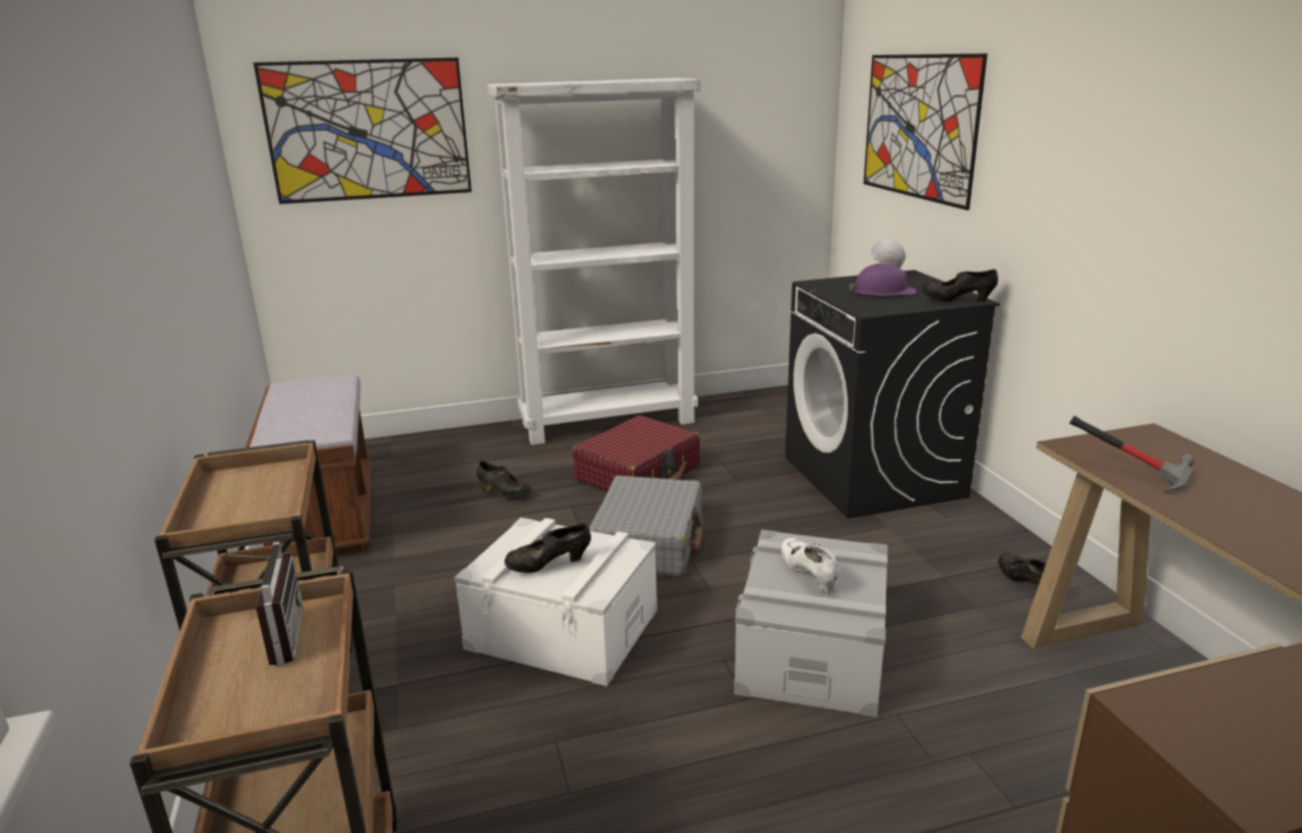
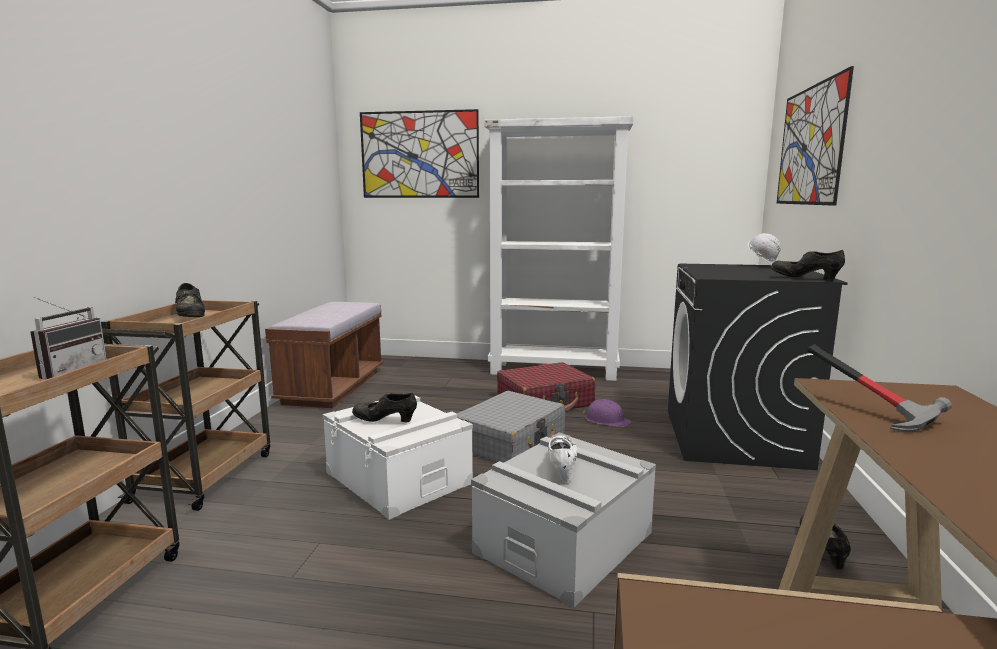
camera: 25 degrees right, 10 degrees down
black shoe [477,461,531,497] -> black shoe moved to [175,283,205,317]
purple hard hat [849,264,917,296] -> purple hard hat moved to [583,399,632,427]

